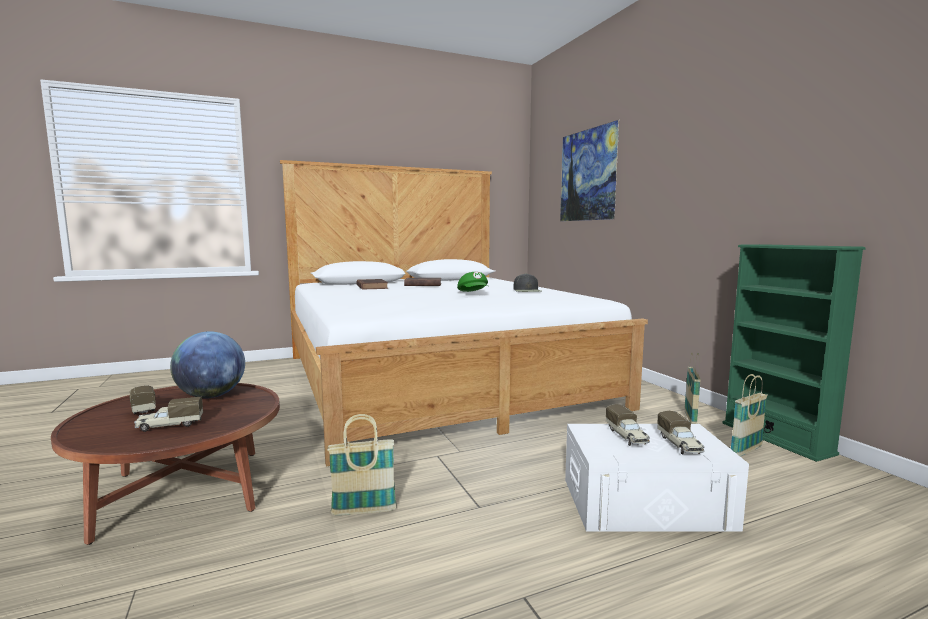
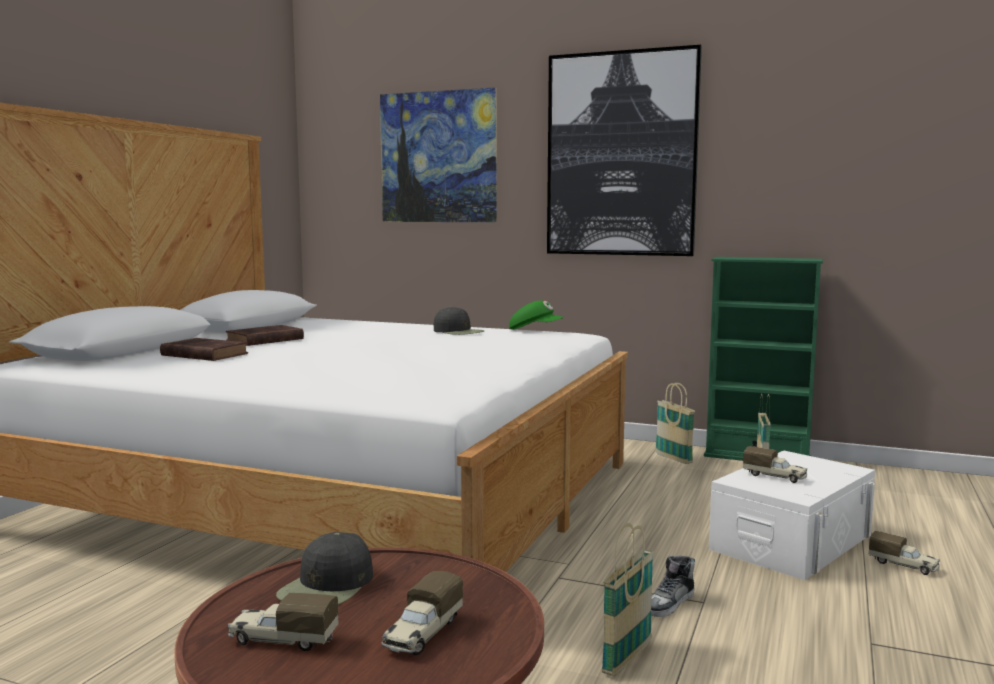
camera: 45 degrees left, 0 degrees up
globe [170,331,245,398] -> black cap [276,532,373,605]
green cap [457,272,488,292] -> green cap moved to [509,301,564,330]
toy truck [657,411,705,454] -> toy truck moved to [869,531,940,575]
none -> picture [547,45,702,256]
none -> shoe [651,556,695,617]

